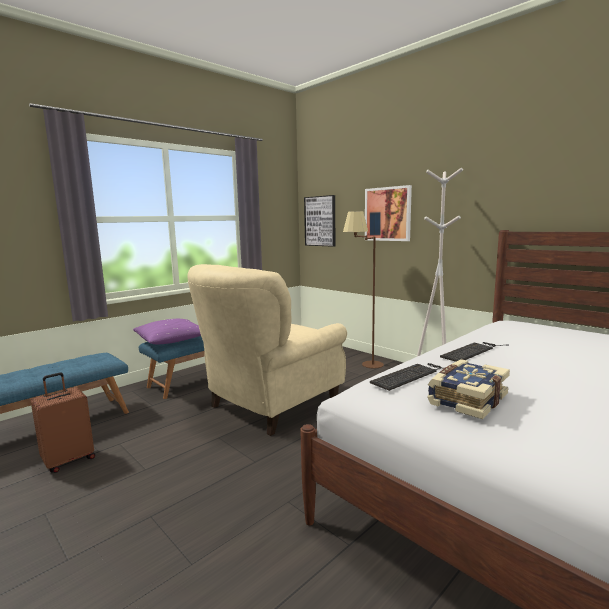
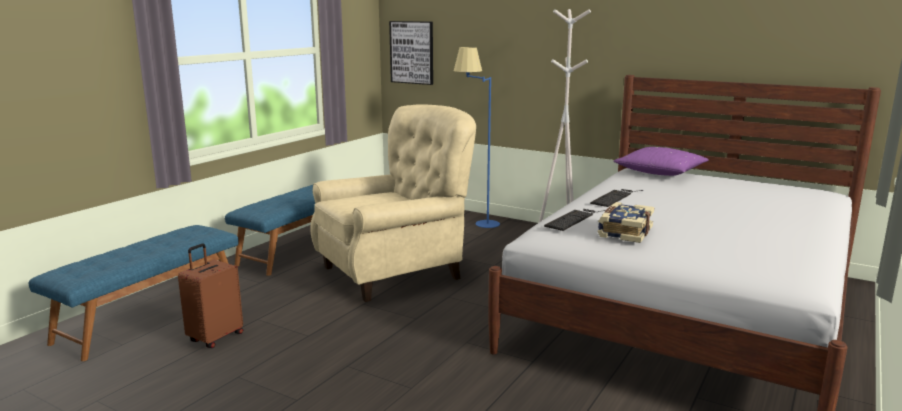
camera: 15 degrees left, 5 degrees up
purple pillow [133,319,201,344] -> purple pillow moved to [613,147,709,176]
beige armchair [187,264,347,436] -> beige armchair turned 150 degrees counterclockwise [310,104,476,302]
brown floor lamp [343,211,384,369] -> blue floor lamp [454,47,500,228]
picture [365,185,412,241] -> none

